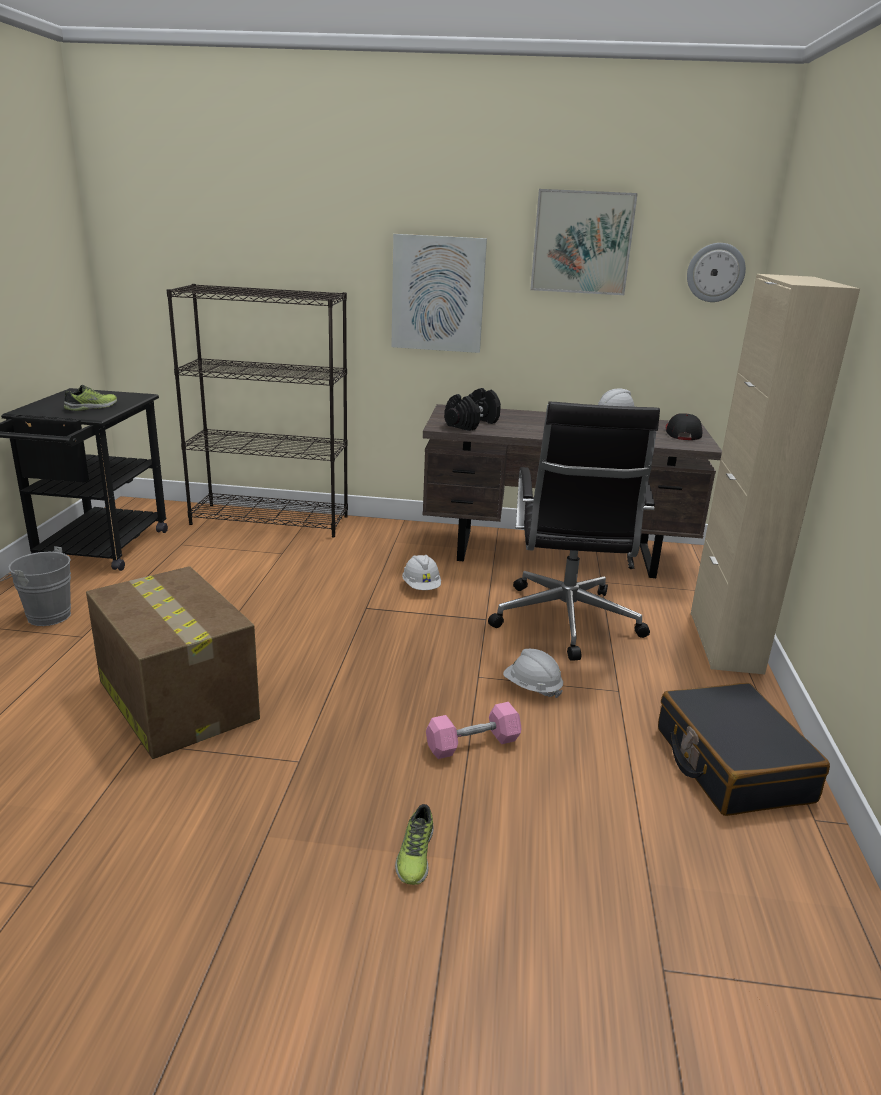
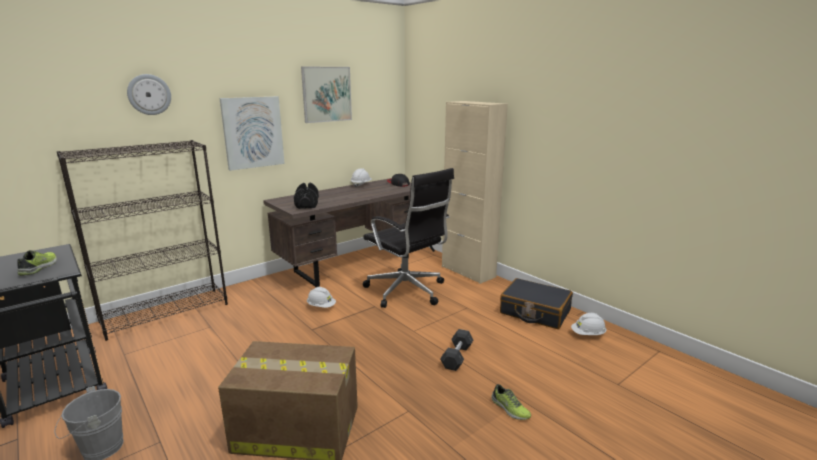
camera: 45 degrees left, 5 degrees down
pink dumbbell [426,702,522,759] -> grey dumbbell [440,329,473,371]
white hard hat [503,649,563,698] -> white hard hat moved to [571,313,607,335]
wall clock [687,243,746,302] -> wall clock moved to [127,74,171,115]

